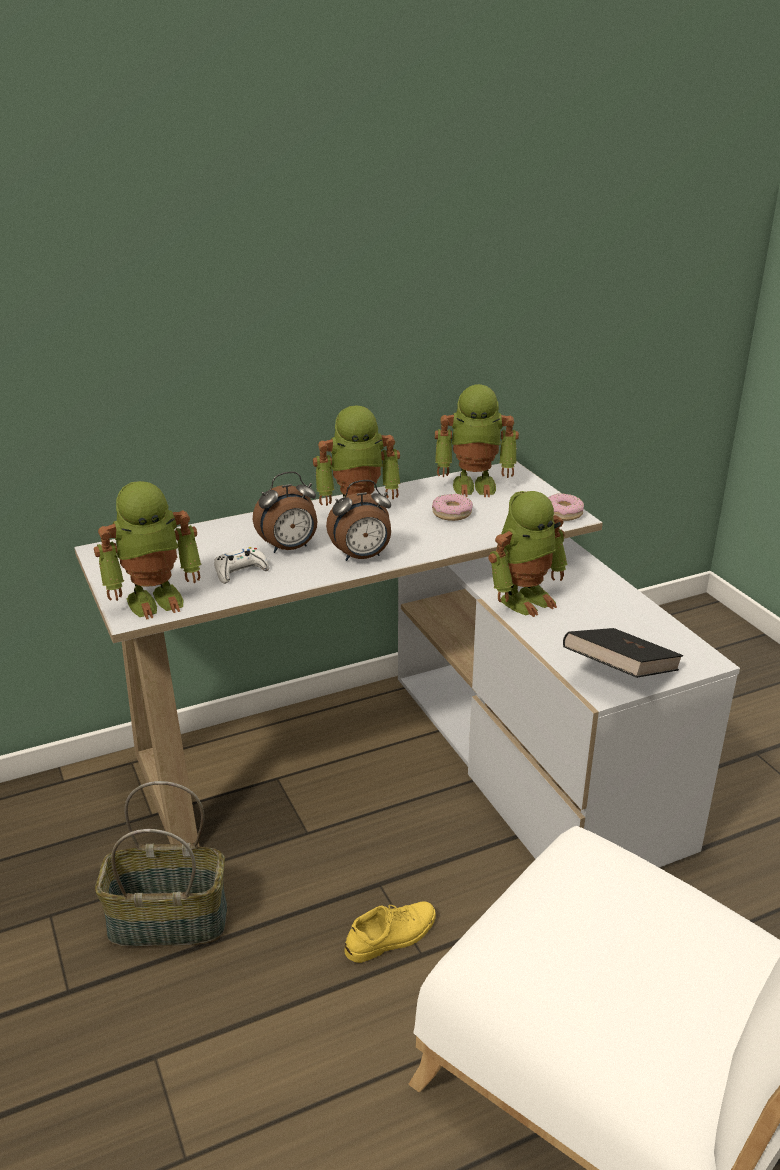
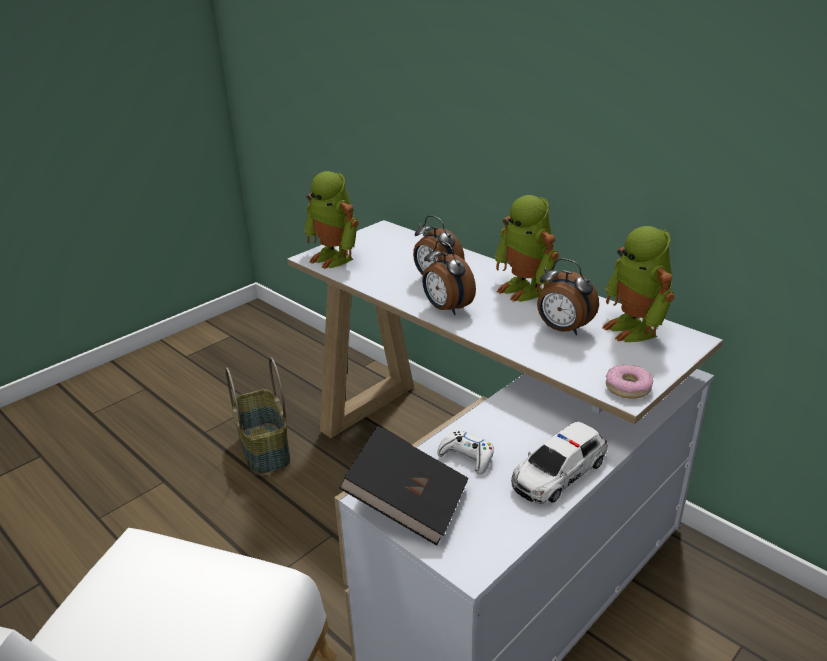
camera: 70 degrees right, 0 degrees up
white game controller [214,547,269,584] -> white game controller moved to [437,431,494,474]
yellow shoe [344,901,436,963] -> none
donut [432,494,473,521] -> alarm clock [537,258,599,335]
toy robot [488,491,567,617] -> none
none -> toy car [511,422,608,504]

